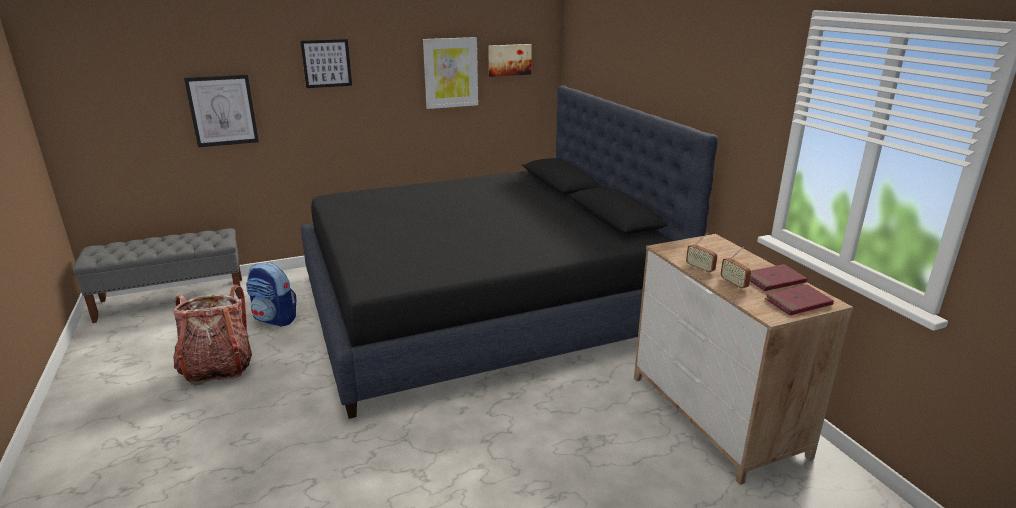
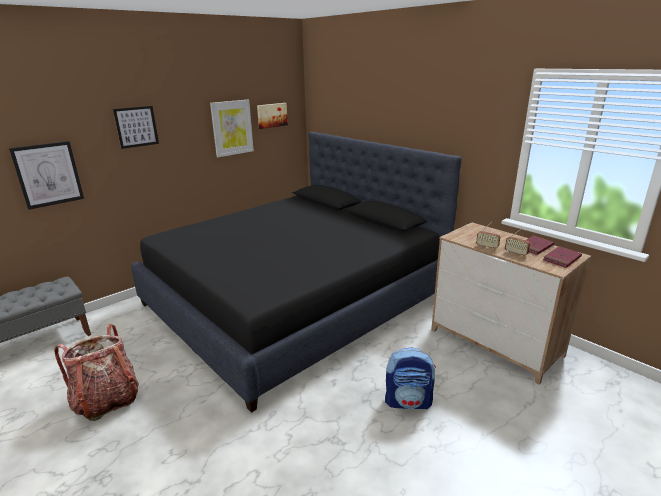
camera: 20 degrees left, 0 degrees up
backpack [246,263,296,327] -> backpack moved to [385,347,436,410]

